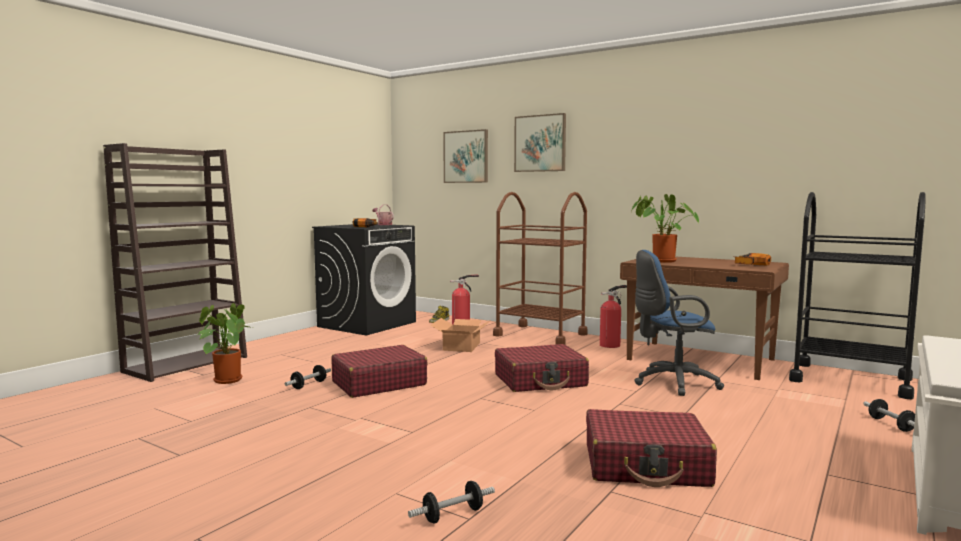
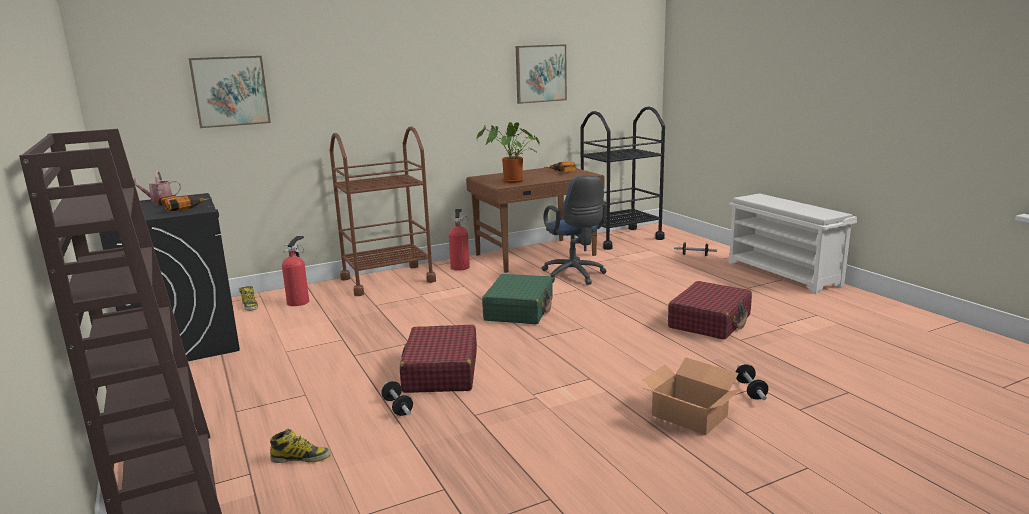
camera: 60 degrees left, 10 degrees up
potted plant [198,303,252,384] -> boot [270,429,331,463]
cardboard box [430,318,491,352] -> cardboard box moved to [643,357,741,435]
red suitcase [495,344,589,392] -> green suitcase [482,274,553,324]
picture [514,113,566,172] -> picture moved to [516,44,567,104]
blue office chair [634,250,724,396] -> blue office chair turned 45 degrees counterclockwise [542,175,607,285]

